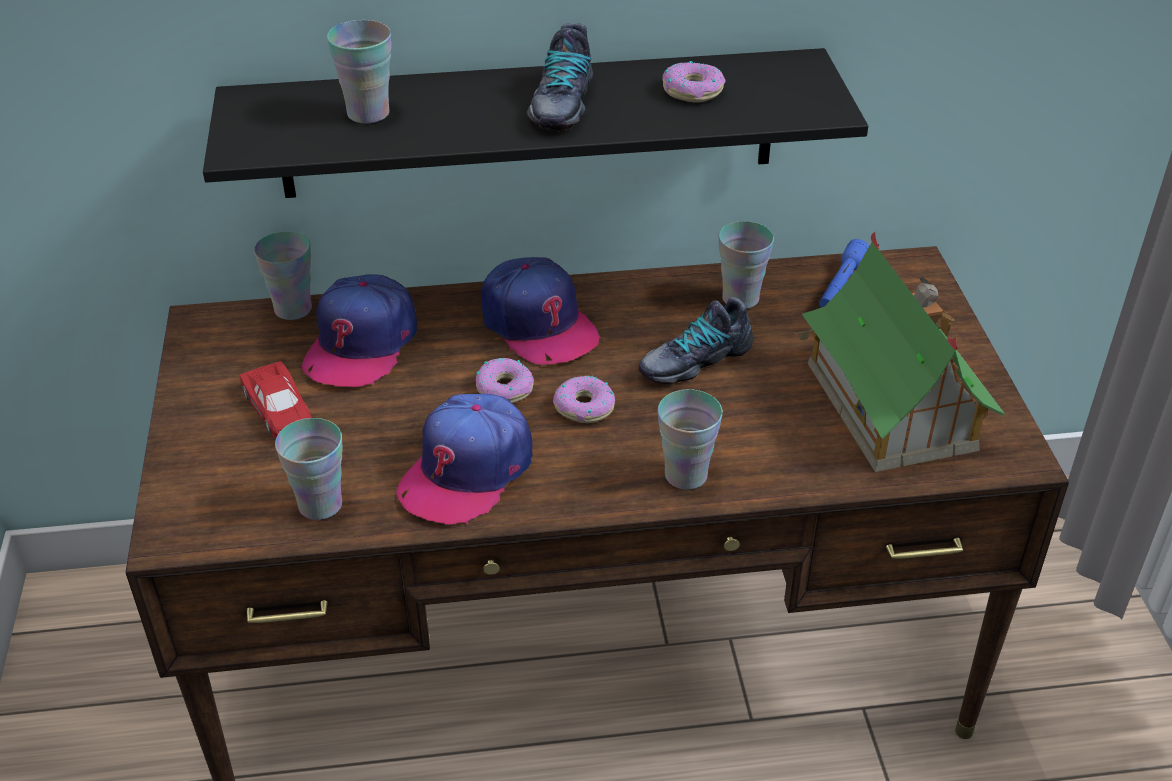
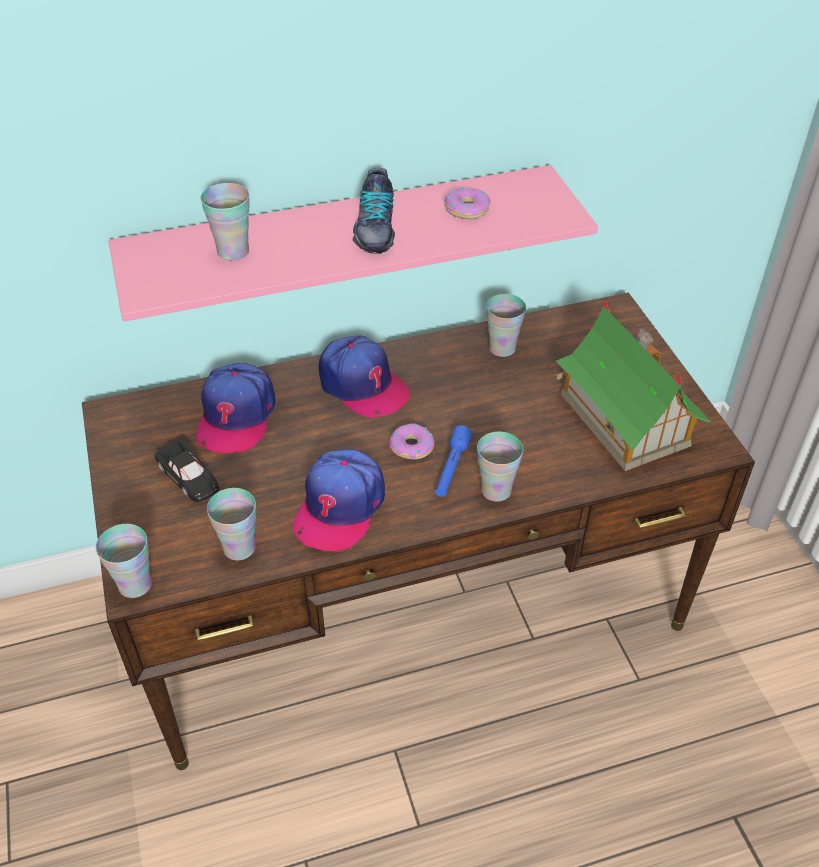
camera: 10 degrees left, 5 degrees up
black shelf [203,48,868,198] -> pink shelf [108,165,598,321]
red toy car [240,361,312,439] -> black toy car [154,439,219,502]
cup [254,231,312,320] -> cup moved to [96,524,152,598]
donut [476,358,534,403] -> none
shoe [638,297,753,385] -> none
blue flashlight [819,239,869,308] -> blue flashlight moved to [435,425,473,497]

